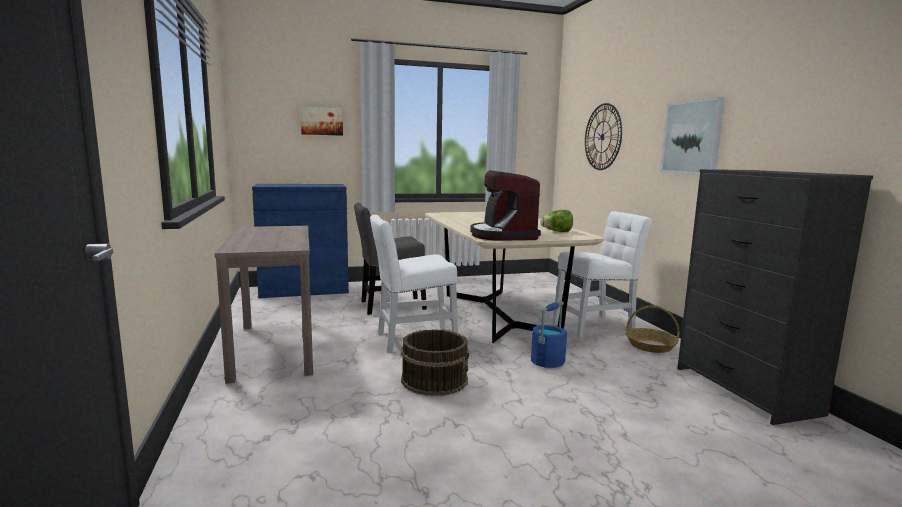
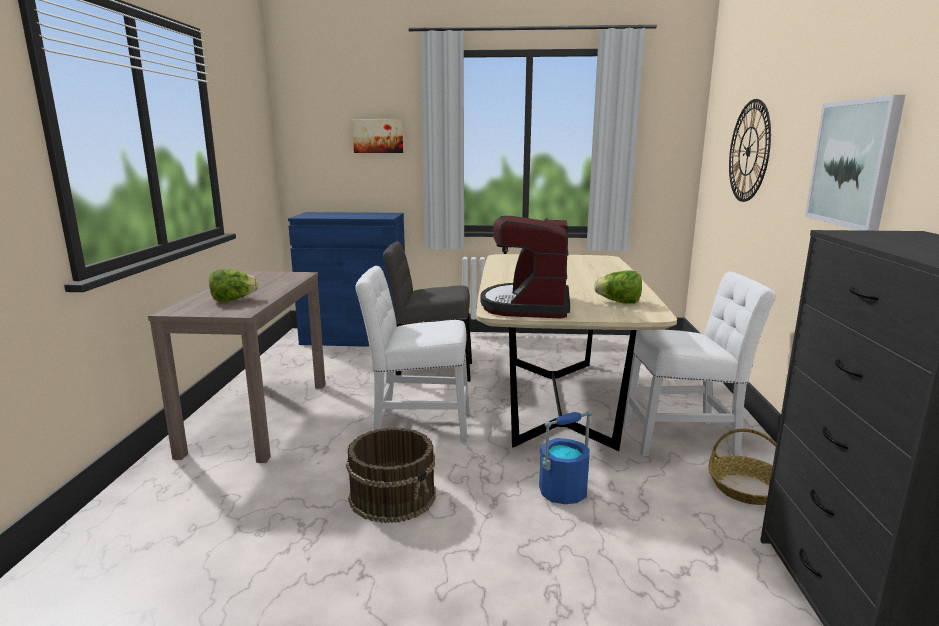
camera: 20 degrees right, 5 degrees up
none -> lettuce [209,269,259,302]

